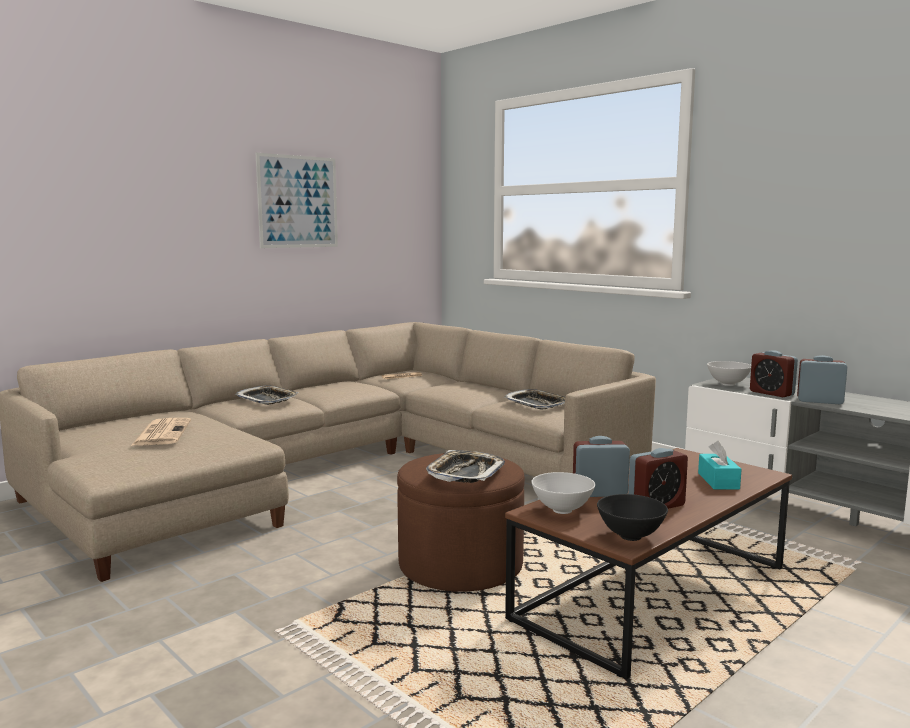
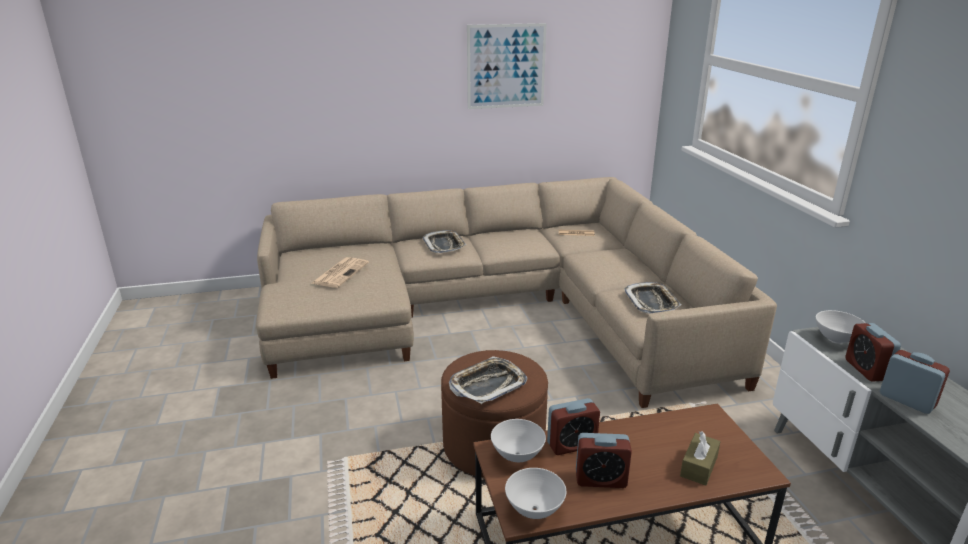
camera: 30 degrees right, 15 degrees up
alarm clock [573,436,630,497] -> alarm clock turned 135 degrees clockwise [547,398,600,455]
black bowl [597,494,668,541] -> white bowl [505,468,566,519]
turquoise tissue box [698,441,742,490] -> brown tissue box [680,431,721,486]

